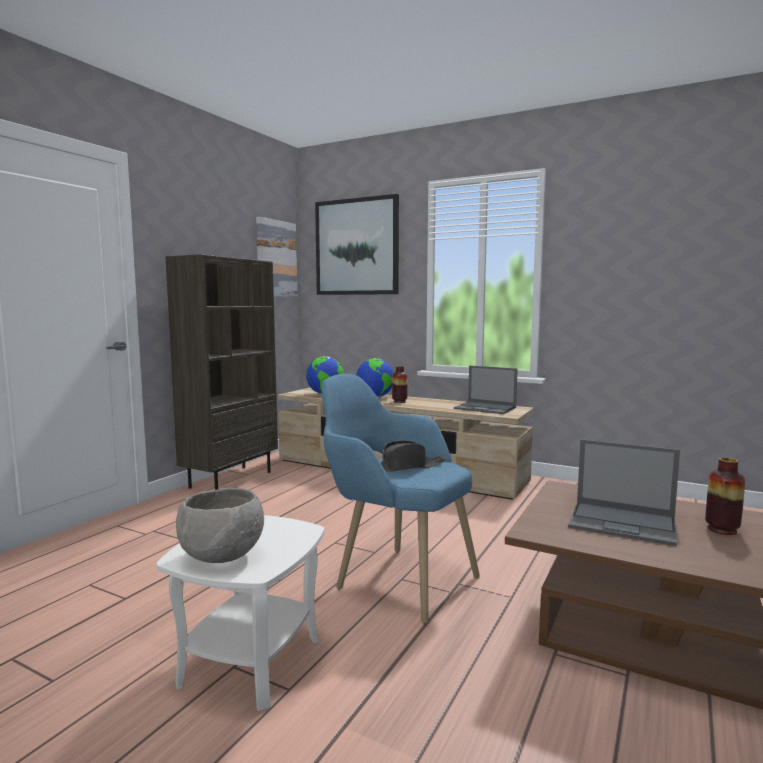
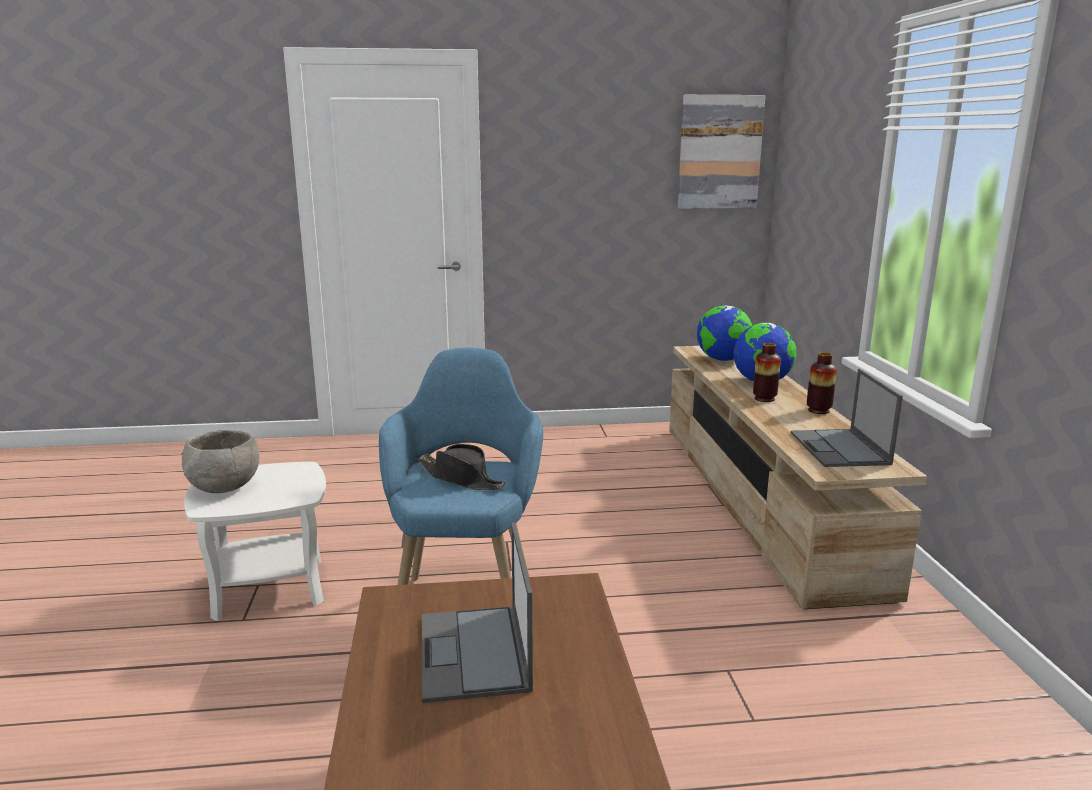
camera: 55 degrees right, 10 degrees up
brown bookcase [165,254,278,490] -> none
picture [315,194,399,295] -> none
vase [705,458,745,535] -> vase moved to [807,352,837,414]

